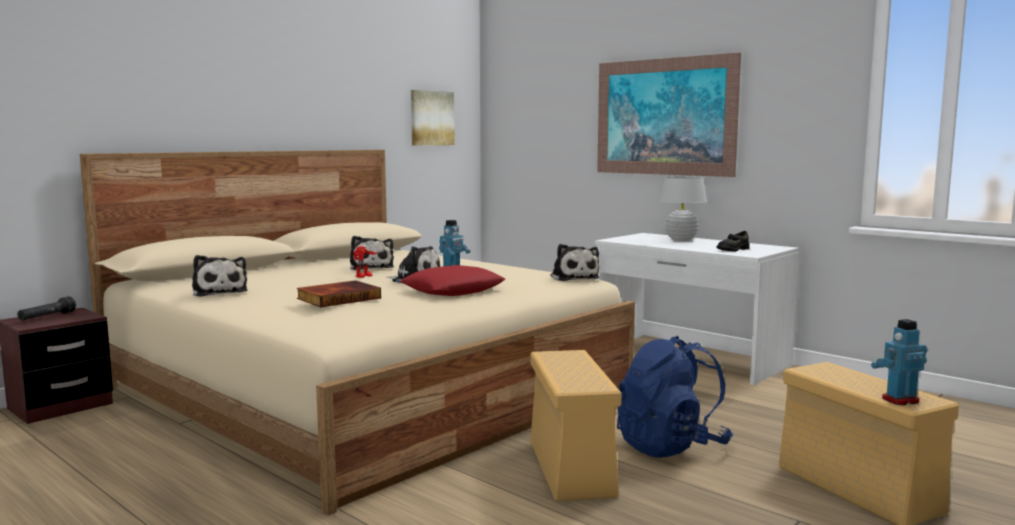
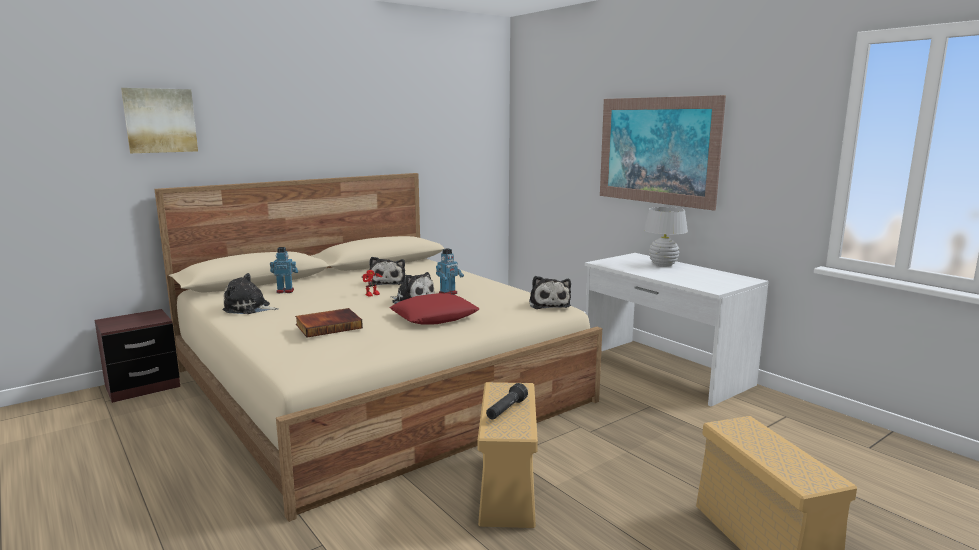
camera: 10 degrees right, 5 degrees up
black flashlight [17,296,76,320] -> black flashlight moved to [486,383,528,420]
plush toy [192,255,248,297] -> plush toy turned 120 degrees clockwise [222,273,279,314]
picture [411,90,455,145] -> picture moved to [121,88,198,153]
blue backpack [617,336,733,458] -> none
black shoe [716,231,750,252] -> none
toy robot [871,319,927,405] -> toy robot moved to [270,247,298,293]

